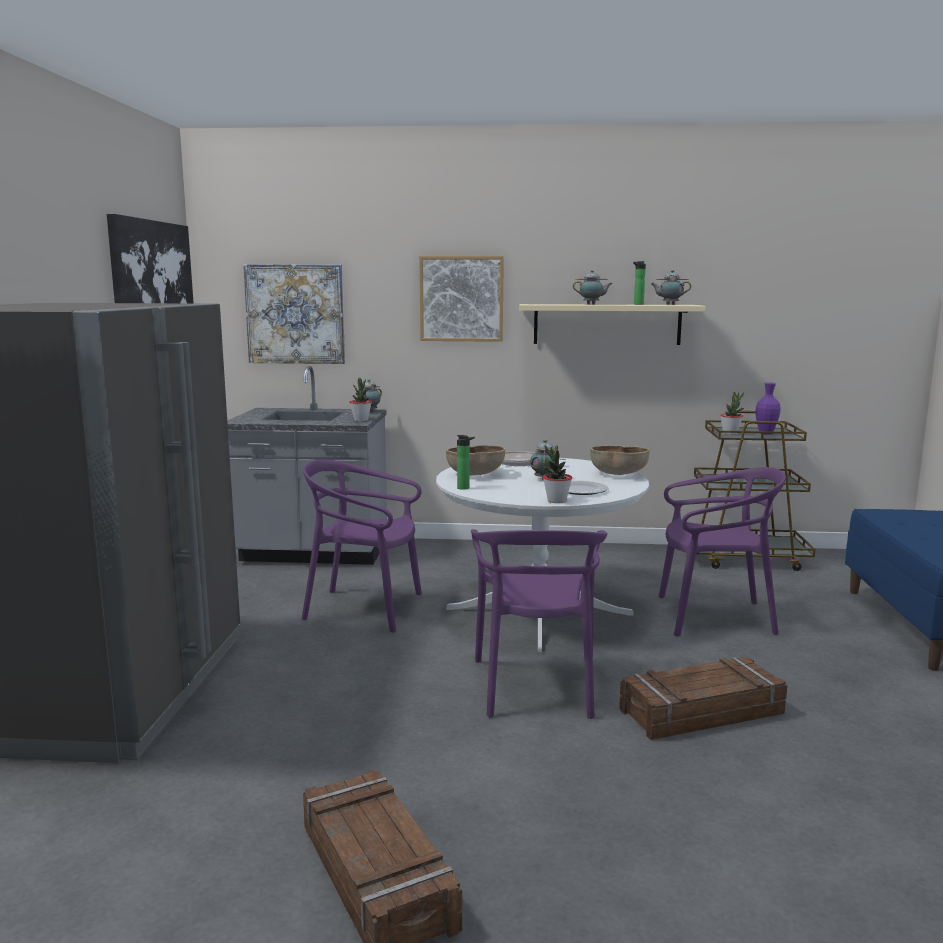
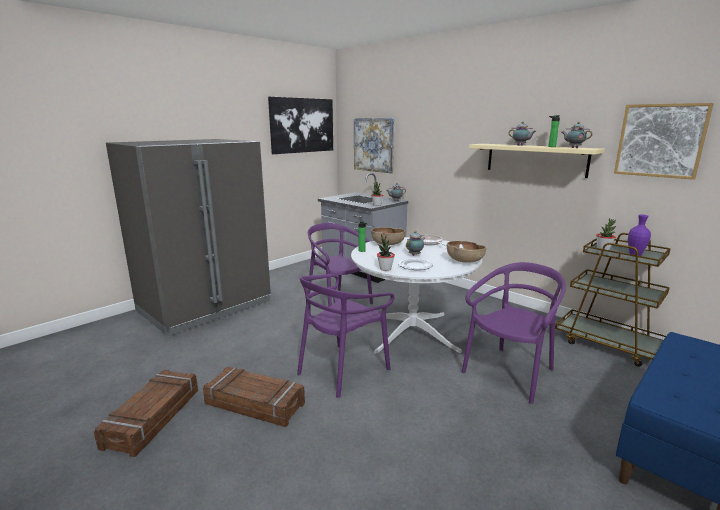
camera: 40 degrees right, 5 degrees up
picture [419,256,504,342] -> picture moved to [614,103,714,180]
crate [619,657,787,740] -> crate moved to [203,367,305,427]
purple chair [658,467,786,637] -> purple chair turned 90 degrees counterclockwise [462,262,566,404]

